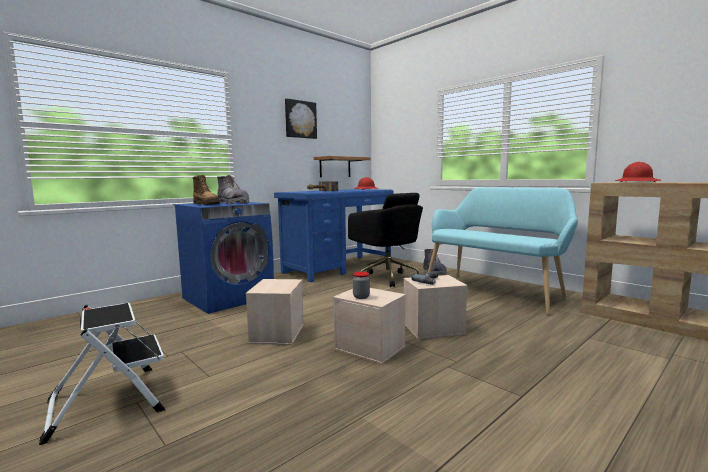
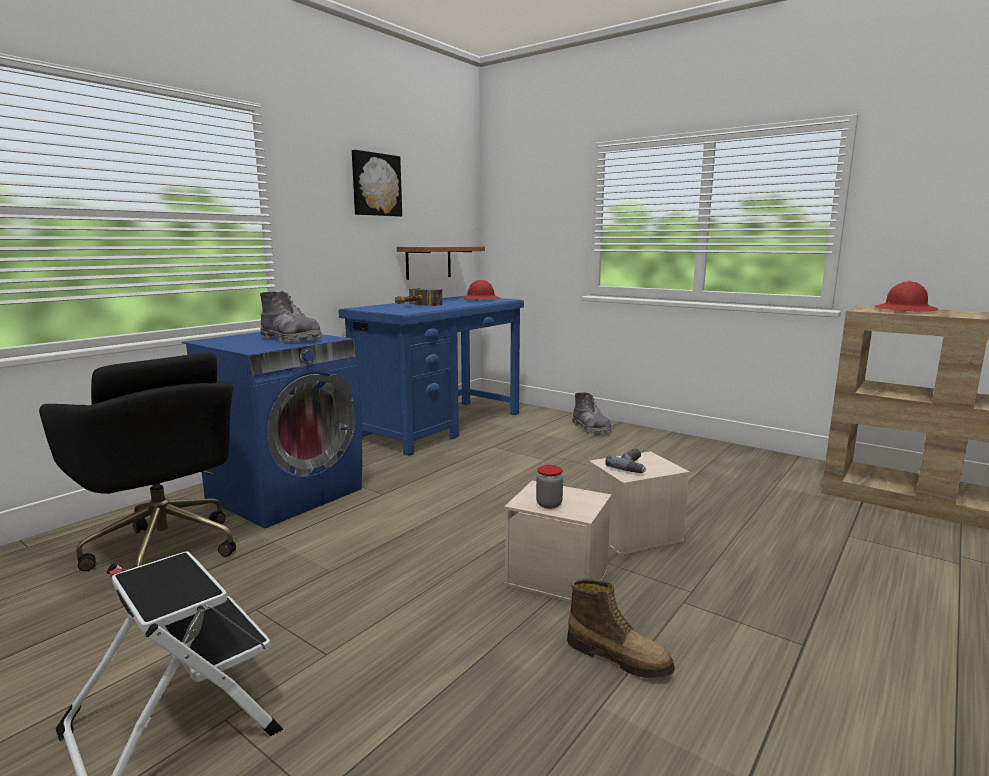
camera: 10 degrees left, 5 degrees up
boot [193,175,220,205] -> boot moved to [567,579,675,678]
beige storage box [246,279,304,345] -> none
black office chair [348,193,423,287] -> black office chair moved to [39,353,236,571]
turquoise bench [428,187,578,315] -> none

